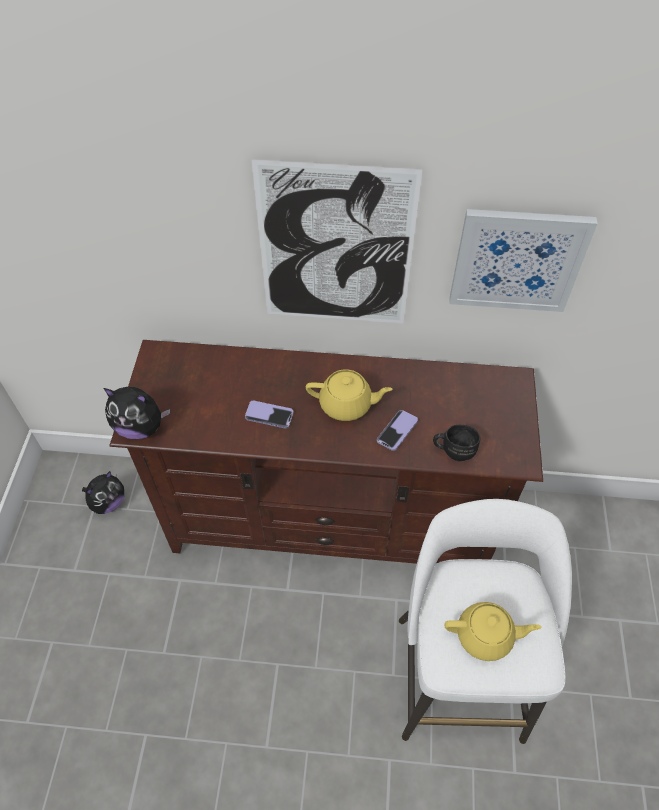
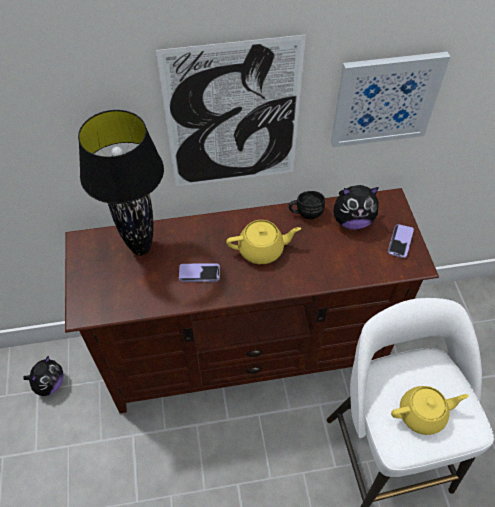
camera: 15 degrees left, 0 degrees up
plush toy [103,387,170,440] -> plush toy moved to [333,185,379,230]
phone [377,410,418,451] -> phone moved to [388,224,414,258]
black mug [433,425,480,461] -> black mug moved to [289,191,325,220]
none -> black table lamp [78,110,164,256]

